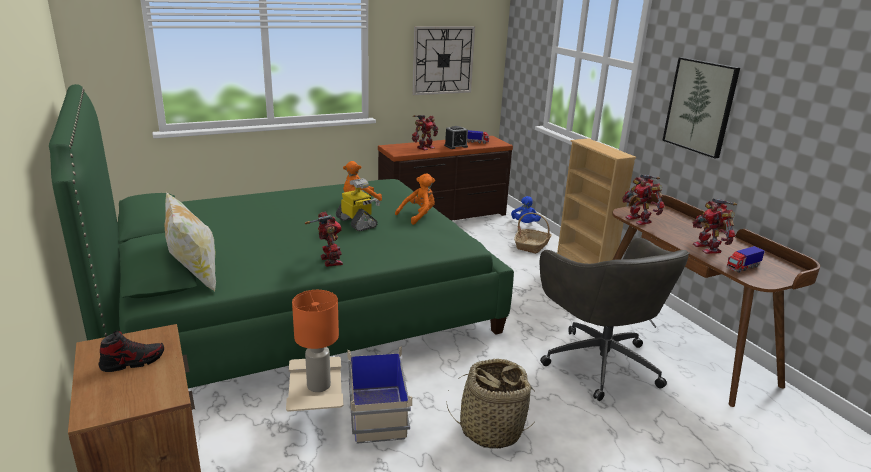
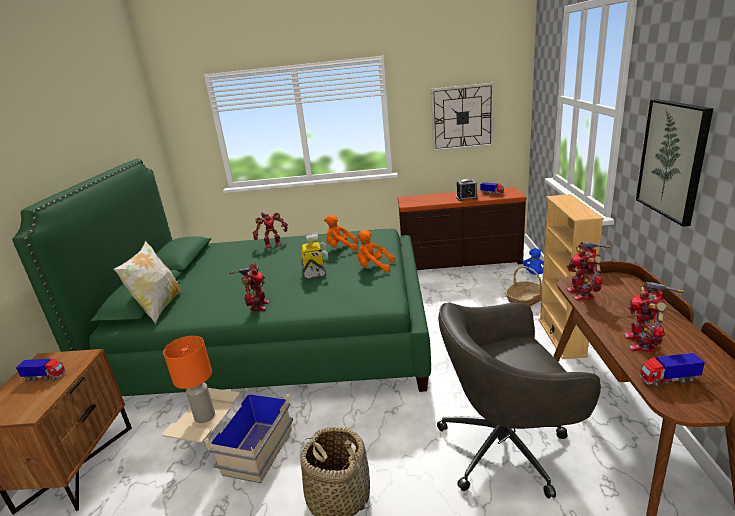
camera: 30 degrees right, 0 degrees up
shoe [99,331,164,372] -> toy truck [16,359,66,381]
orange plush toy [395,173,435,225] -> orange plush toy turned 150 degrees counterclockwise [357,230,395,272]
toy robot [412,115,438,151] -> toy robot moved to [253,212,288,248]
grey office chair [540,238,690,401] -> grey office chair turned 75 degrees clockwise [437,302,601,499]

